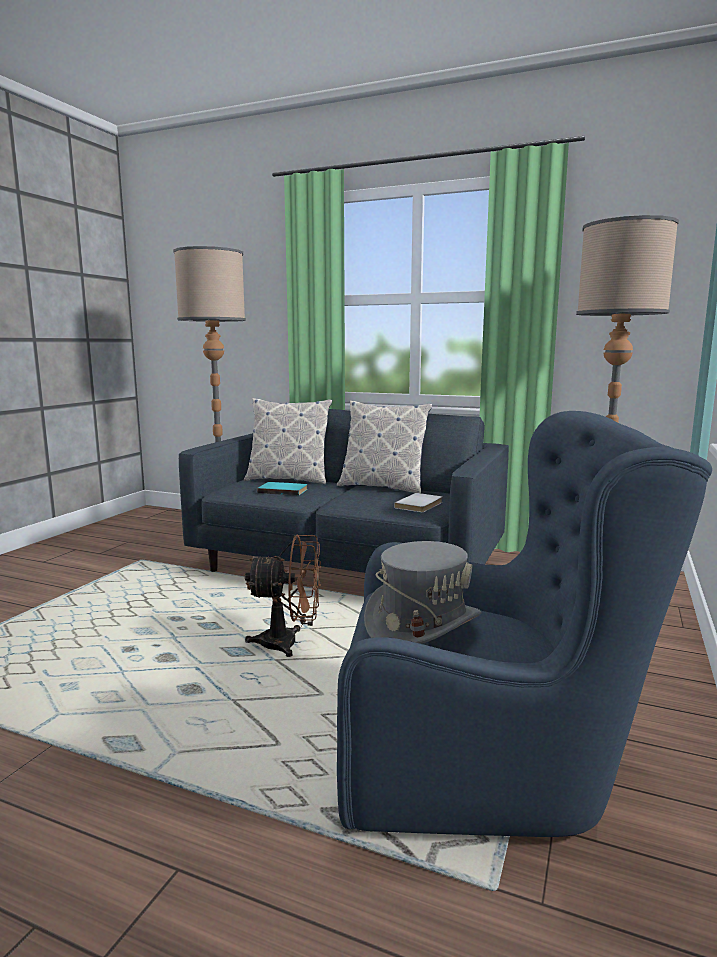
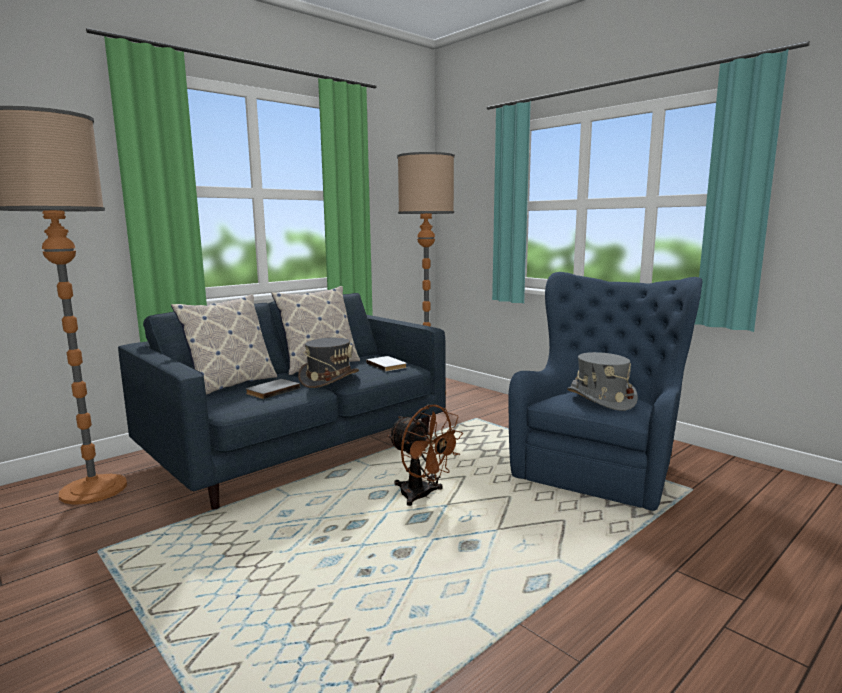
camera: 65 degrees left, 0 degrees up
brown fan [245,535,321,657] -> brown fan turned 105 degrees clockwise [388,405,463,506]
turquoise book [257,482,307,496] -> grey book [246,379,300,399]
none -> grey hat [298,338,359,388]

